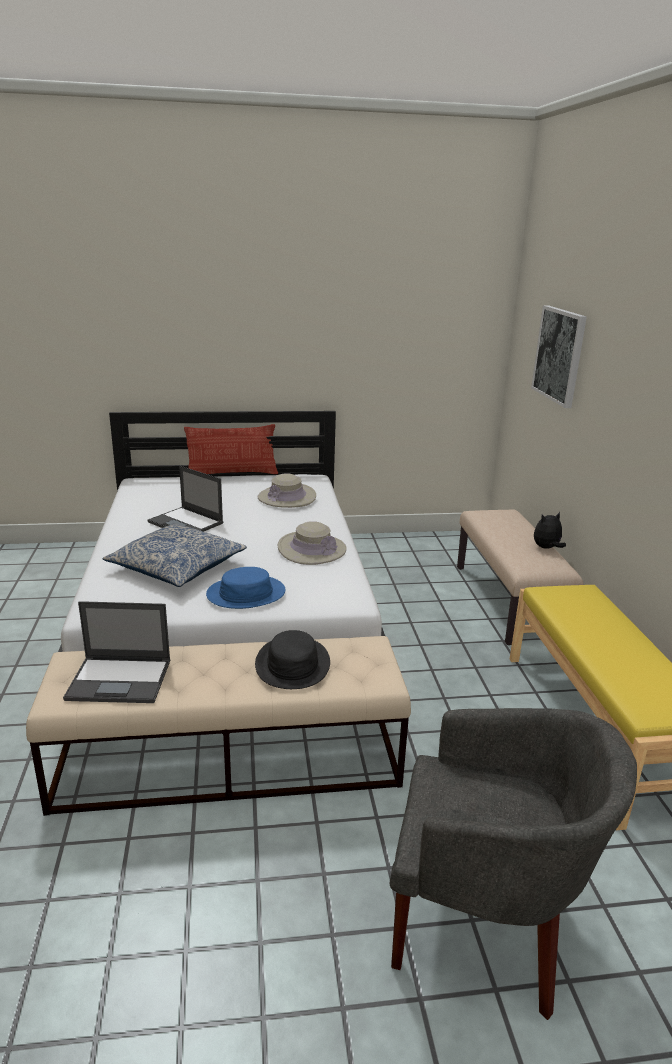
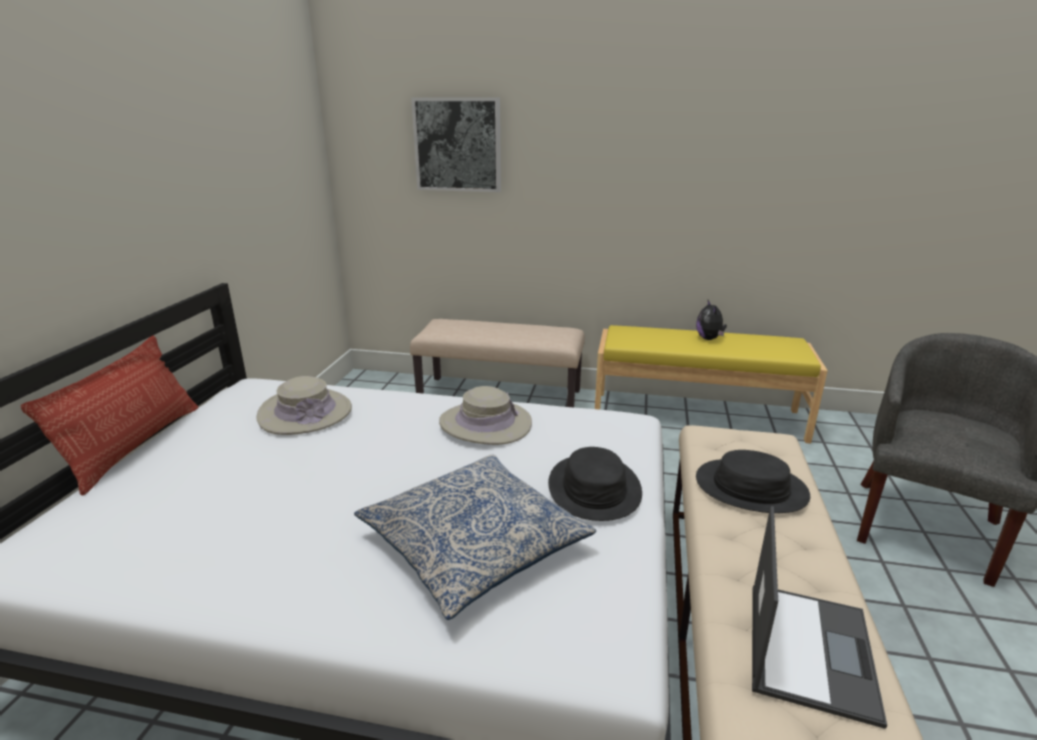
camera: 70 degrees left, 0 degrees up
laptop [147,466,223,532] -> none
blue hat [206,567,285,609] -> black hat [548,447,642,521]
plush toy [534,512,566,549] -> plush toy moved to [696,300,727,340]

